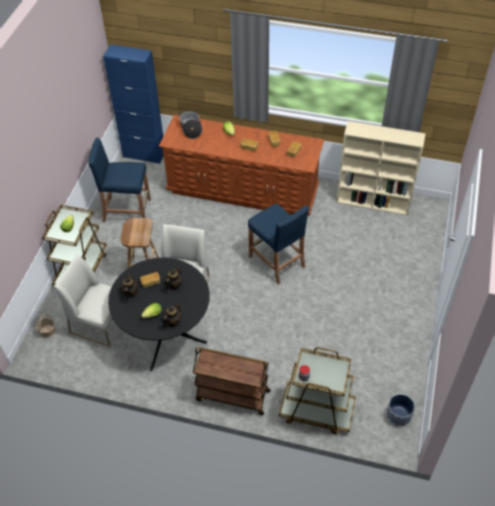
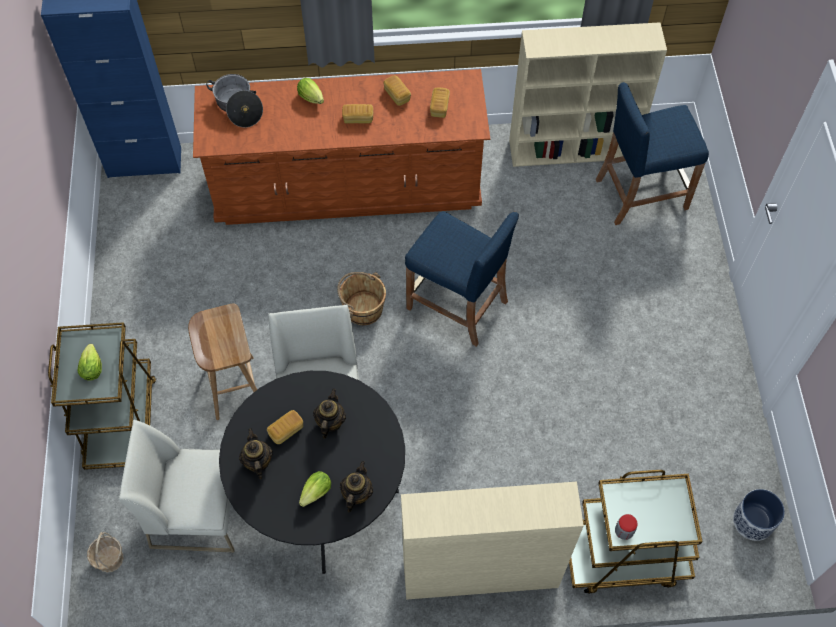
camera: 20 degrees left, 10 degrees up
blue stool [89,137,151,222] -> blue stool moved to [596,82,709,225]
brown cart [193,347,270,415] -> beige bookcase [401,482,584,600]
none -> brown bucket [337,272,386,325]

